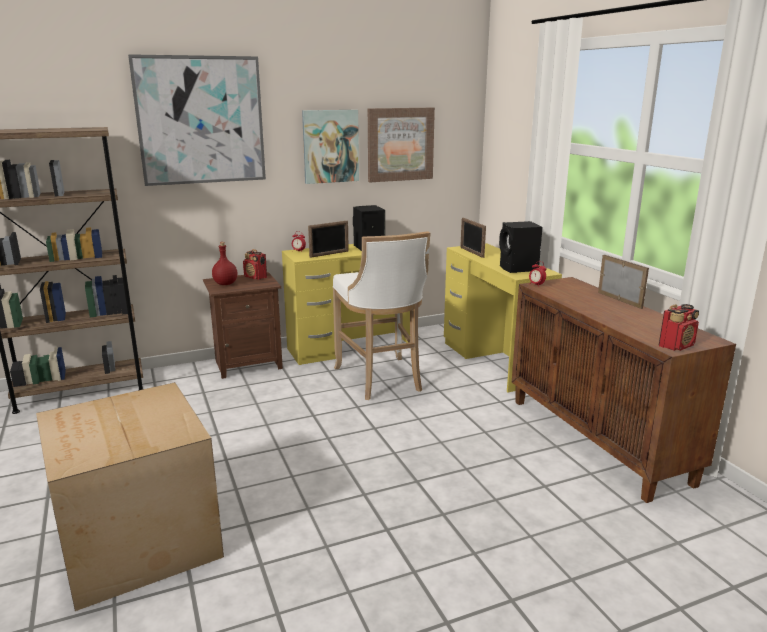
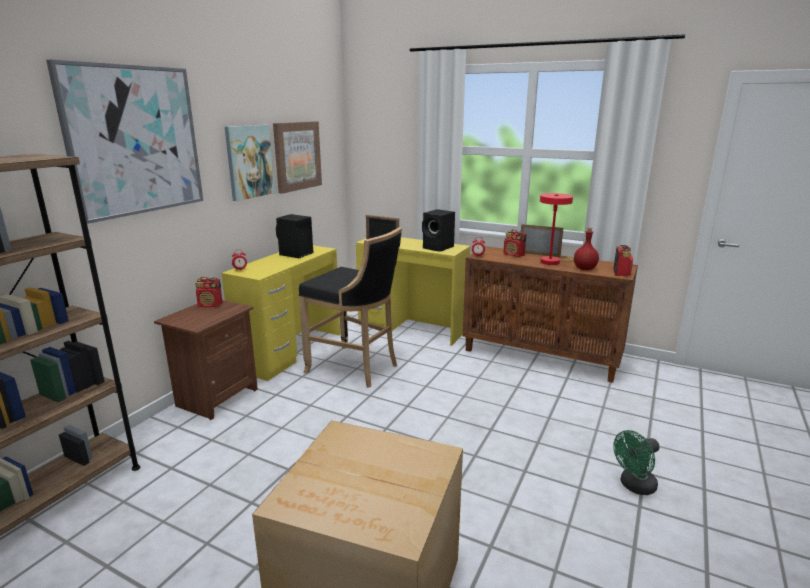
camera: 40 degrees left, 0 degrees up
red bottle [212,242,237,285] -> red bottle moved to [574,228,599,270]
picture frame [308,221,349,258] -> none
white stool [333,231,431,400] -> black stool [299,227,402,388]
none -> radio [503,229,526,257]
none -> red table lamp [540,193,574,265]
none -> green fan [613,430,660,495]

